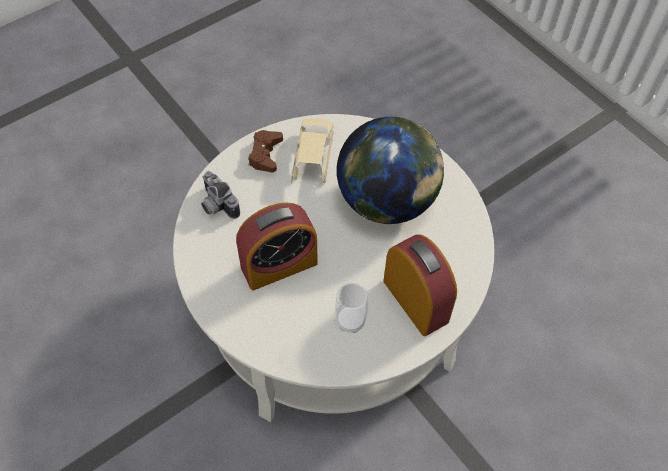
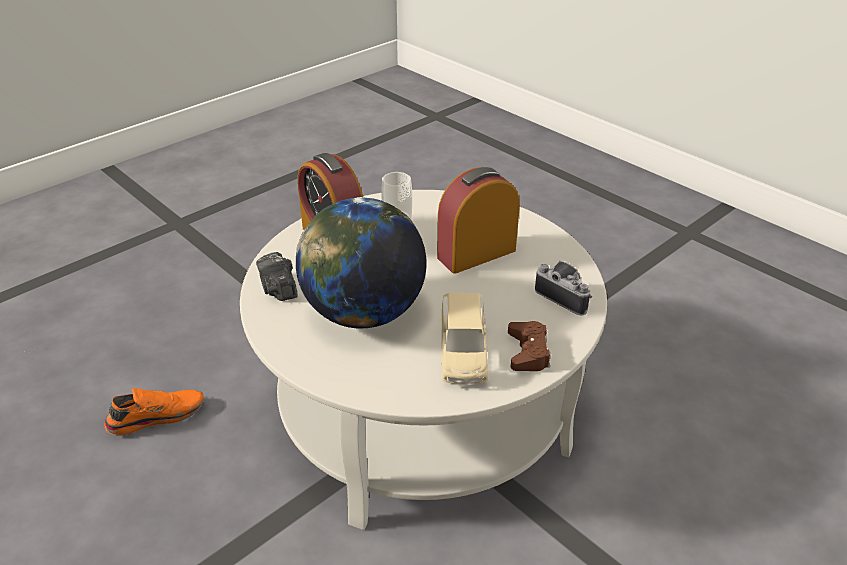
camera: 175 degrees right, 20 degrees down
none -> orange shoe [104,388,204,436]
none -> camera [256,252,298,301]

